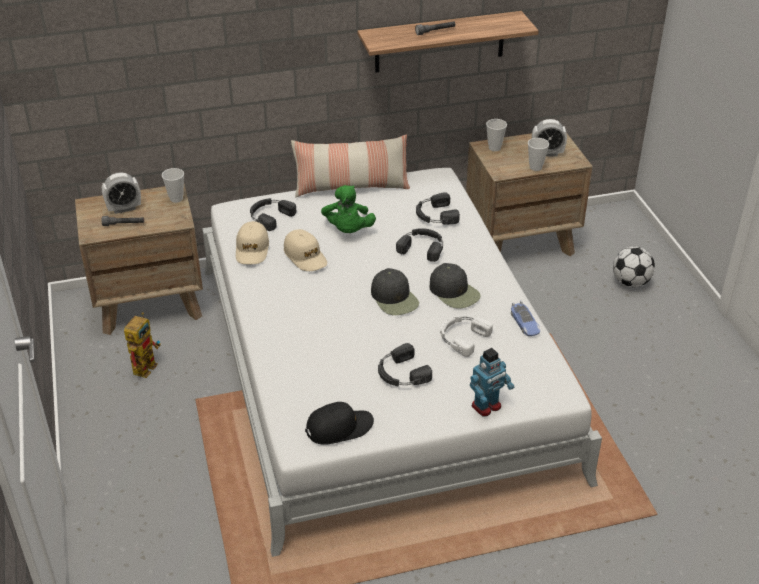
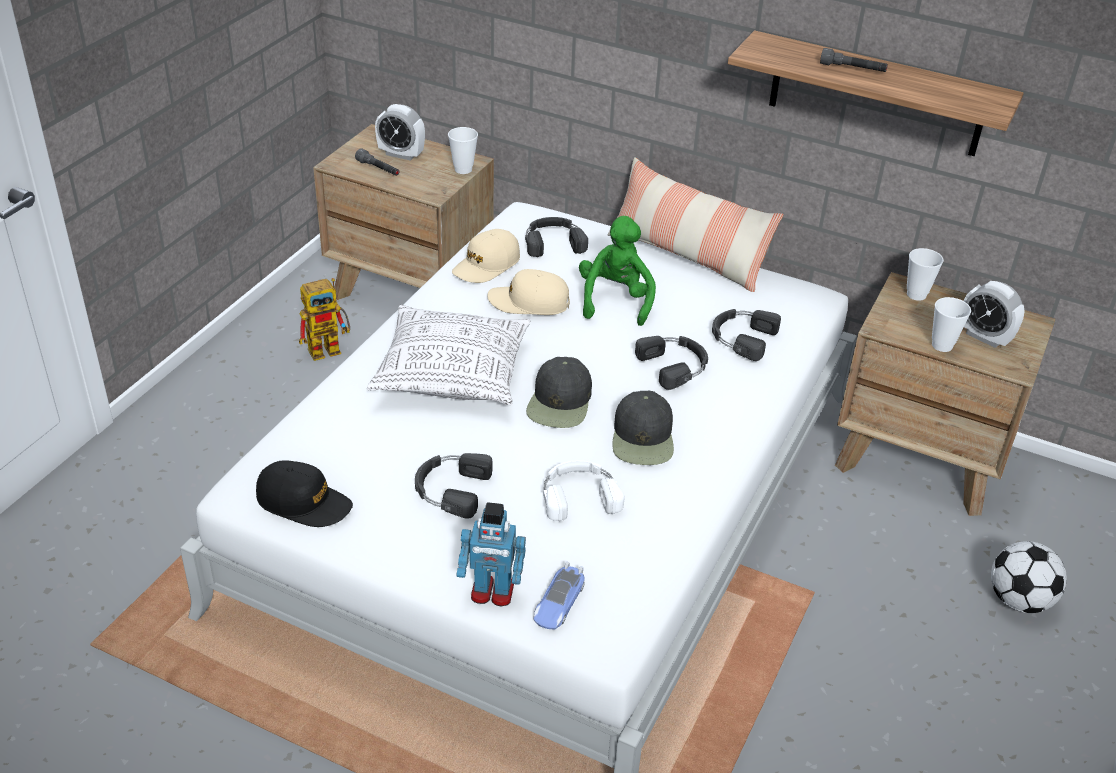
camera: 40 degrees right, 0 degrees up
beige cap [284,229,327,271] -> beige cap turned 90 degrees clockwise [487,269,570,315]
green plush toy [321,185,376,233] -> green plush toy turned 150 degrees clockwise [579,216,656,326]
toy car [511,301,540,336] -> toy car moved to [534,562,585,630]
none -> pillow [367,305,530,405]

